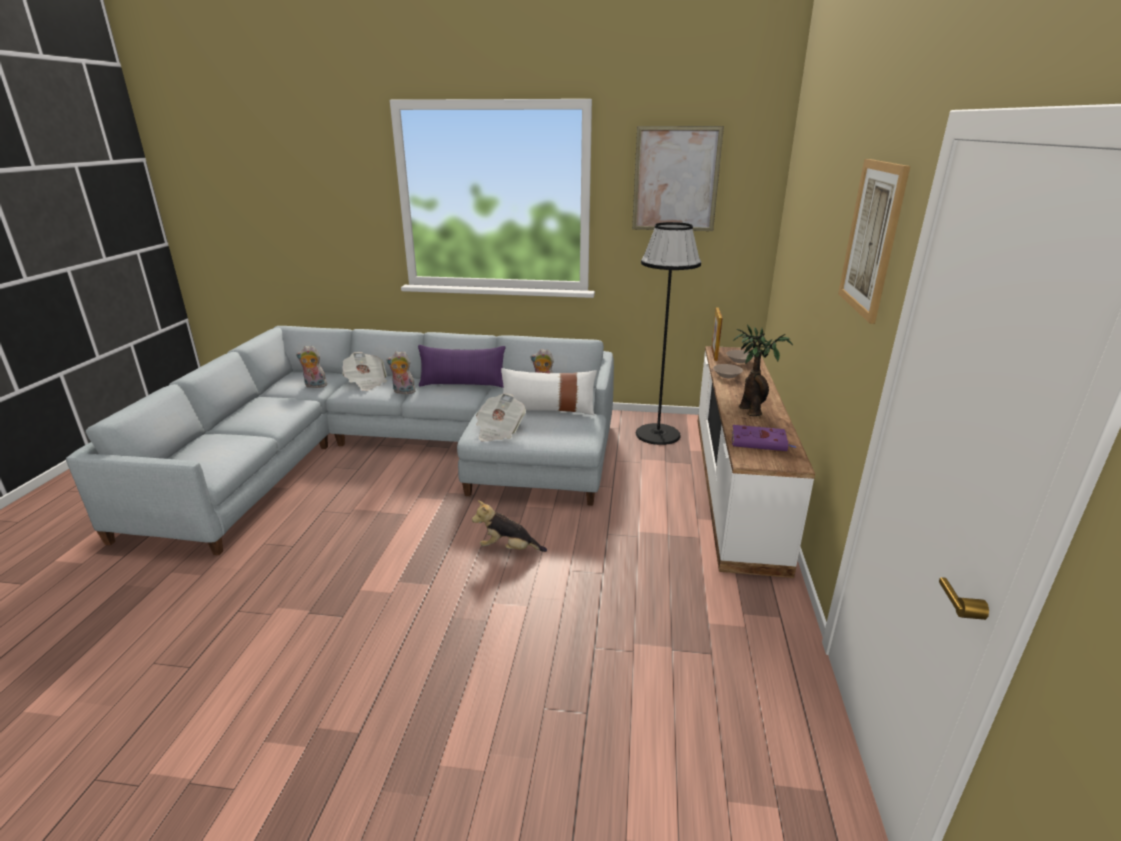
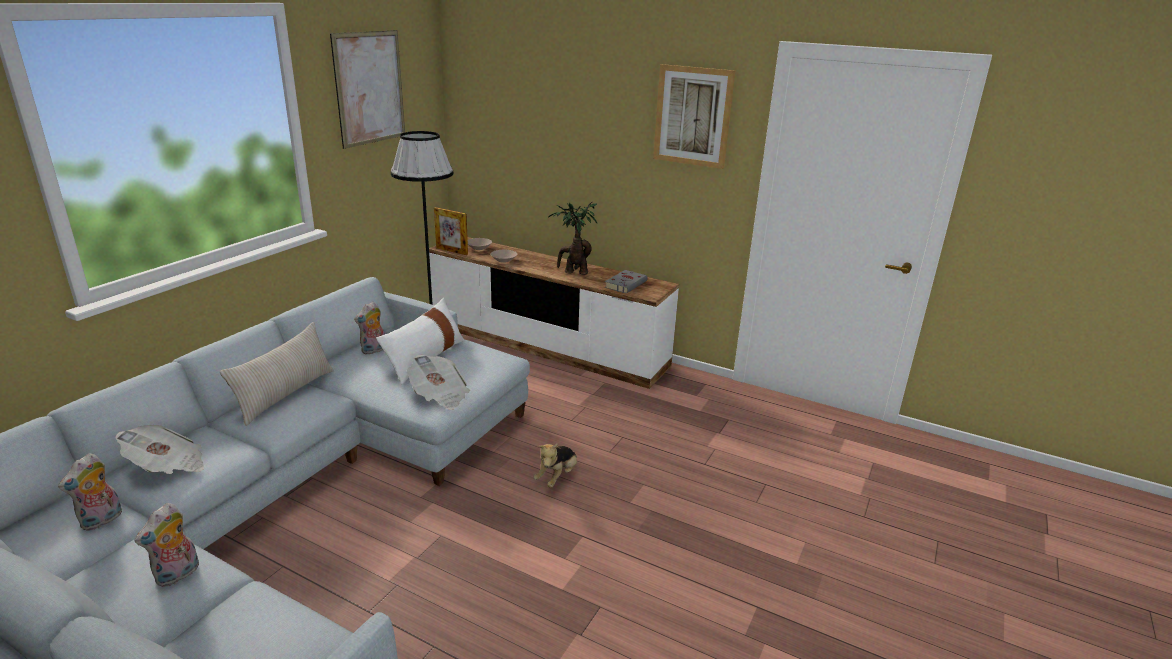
camera: 70 degrees left, 0 degrees up
plush toy [386,351,416,394] -> plush toy moved to [134,503,199,587]
purple pillow [418,345,506,388] -> beige pillow [220,322,334,426]
purple book [732,425,797,451] -> grey book [605,270,648,294]

